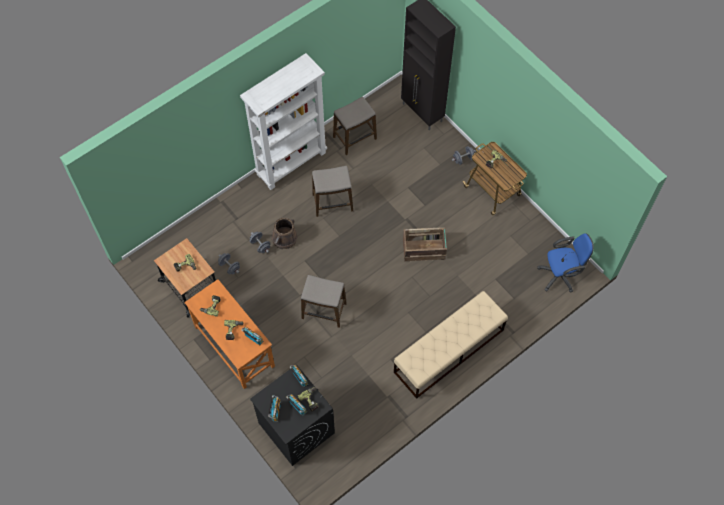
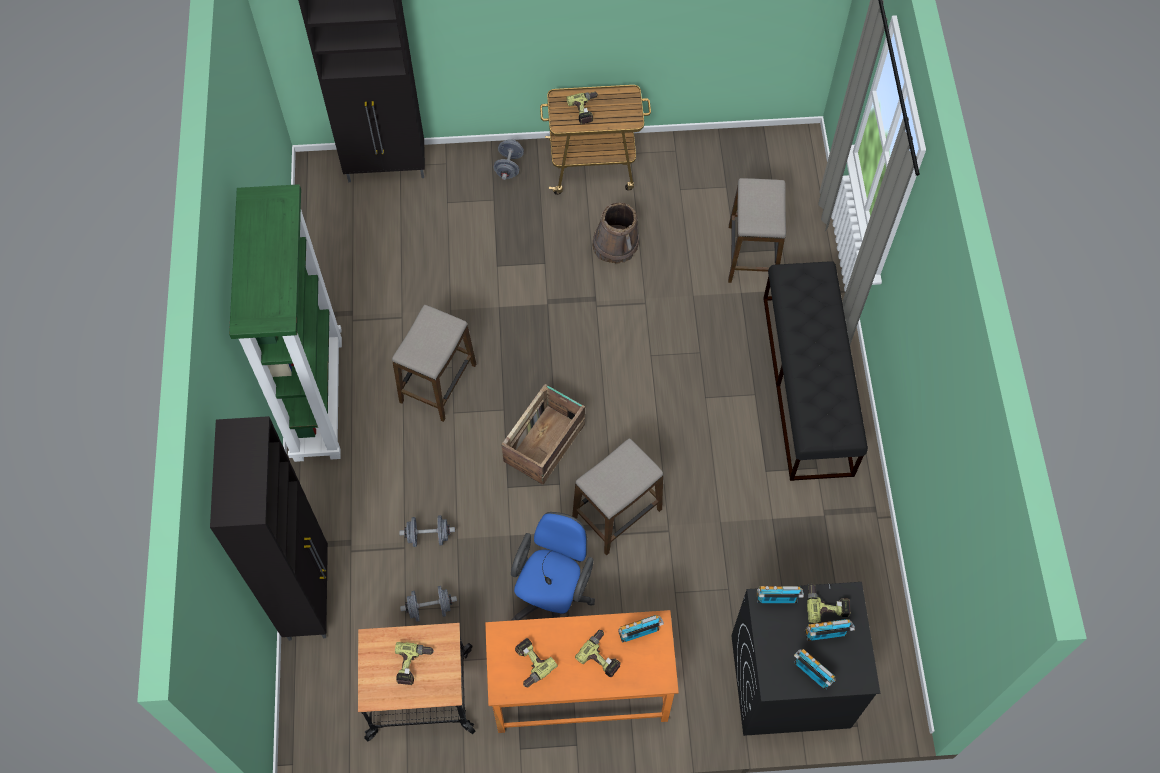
camera: 55 degrees left, 0 degrees up
white bookcase [240,53,327,190] -> green bookcase [229,184,342,462]
brown bucket [272,218,297,249] -> brown bucket moved to [592,202,639,264]
stool [333,97,377,155] -> stool moved to [728,178,786,283]
beige bench [394,291,508,399] -> black bench [763,261,868,481]
crate [403,227,447,261] -> crate moved to [501,384,585,485]
blue office chair [537,233,594,293] -> blue office chair moved to [511,512,595,621]
none -> black cabinet [210,416,328,641]

